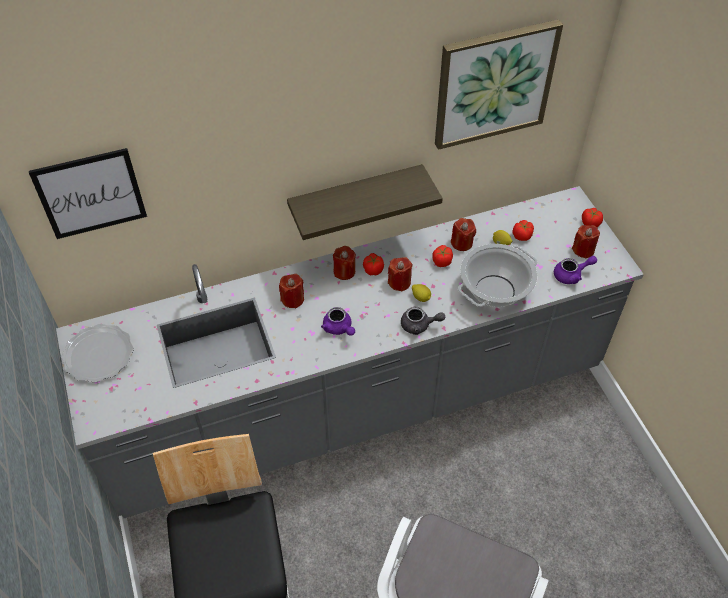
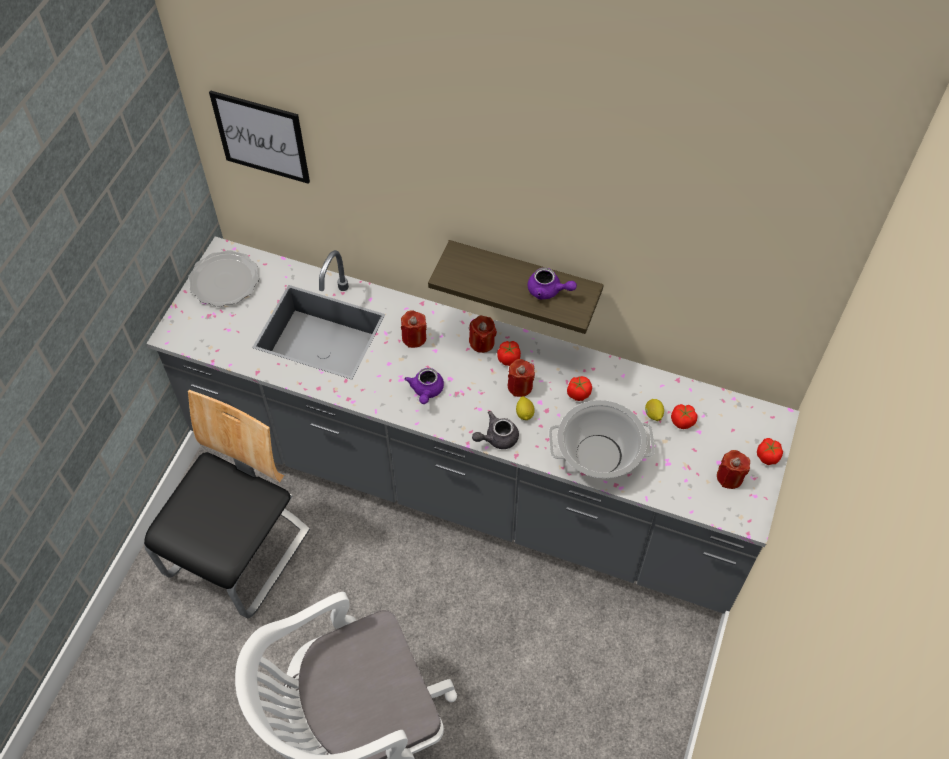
camera: 40 degrees right, 5 degrees up
grey teapot [401,307,445,335] -> grey teapot turned 105 degrees clockwise [472,411,519,449]
picture [435,19,563,150] -> none
red candle [451,218,476,251] -> none
purple teapot [554,256,597,284] -> purple teapot moved to [528,268,577,300]

